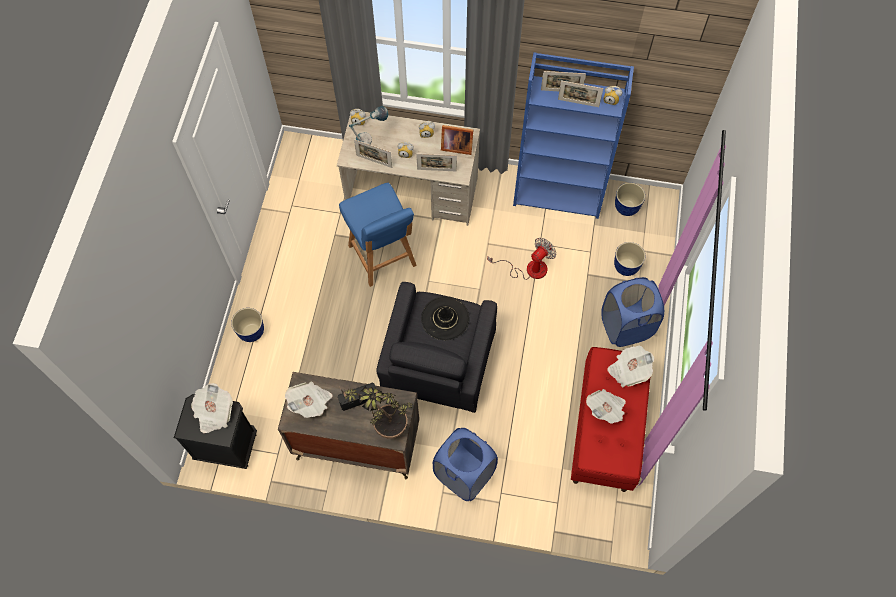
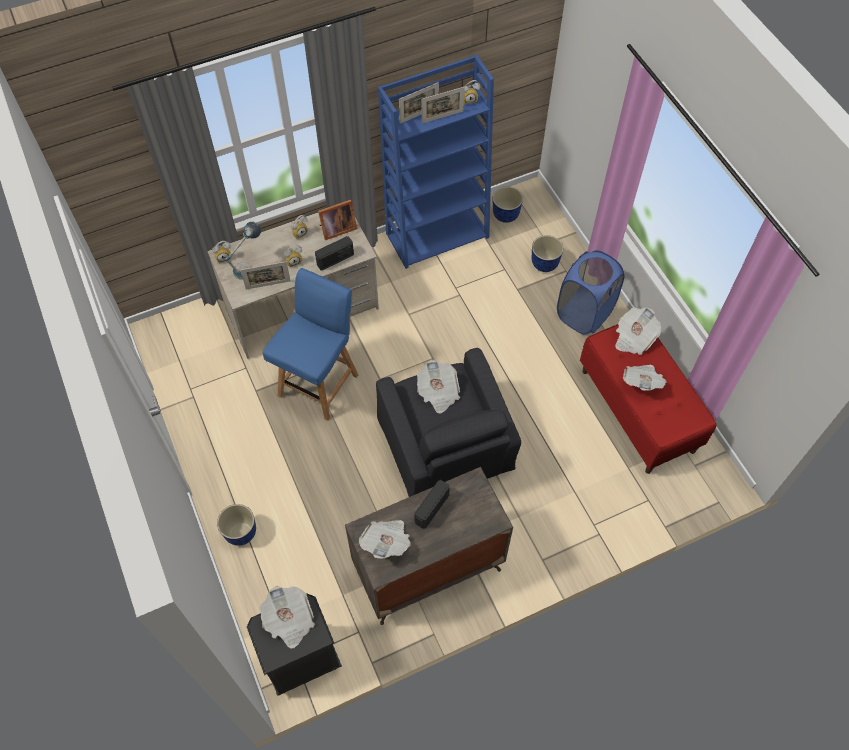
camera: 35 degrees left, 5 degrees down
blue chair [339,183,417,287] -> blue chair turned 90 degrees counterclockwise [263,268,358,421]
potted plant [340,386,412,438] -> none
picture frame [416,153,457,171] -> radio [315,236,354,270]
black hat [421,296,470,340] -> newspaper [417,360,460,414]
blue laundry basket [433,428,498,501] -> none
fan [487,238,556,280] -> none

